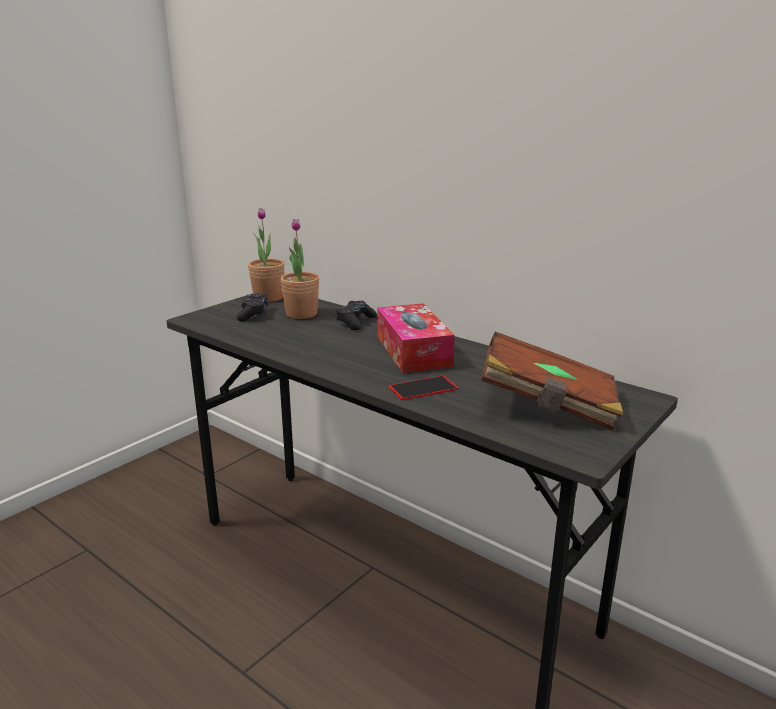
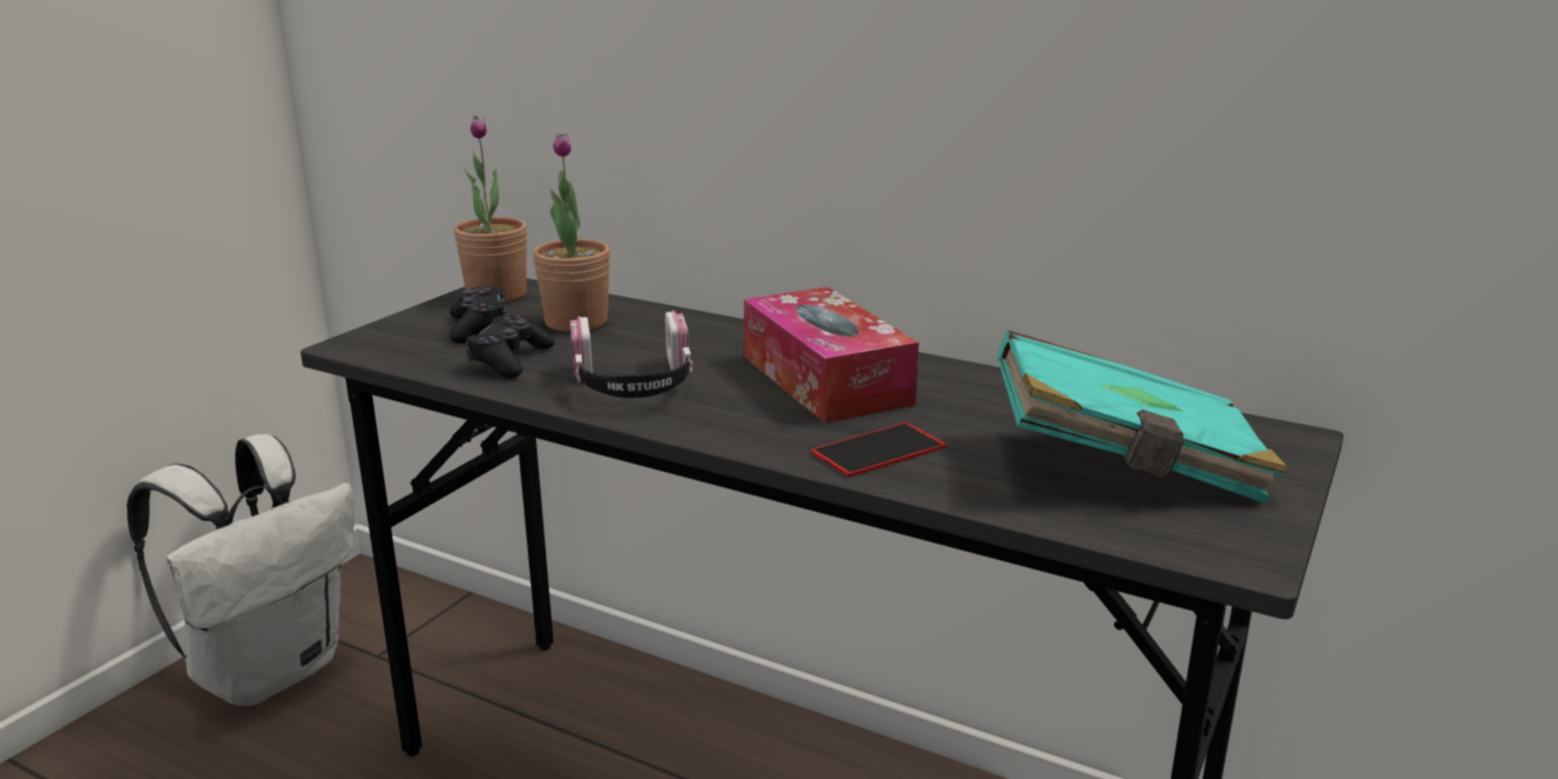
camera: 10 degrees left, 0 degrees up
black game controller [336,301,377,330] -> black game controller moved to [466,315,555,378]
brown book [481,332,624,431] -> turquoise book [997,330,1288,504]
none -> white backpack [127,434,355,706]
none -> headphones [570,310,693,398]

